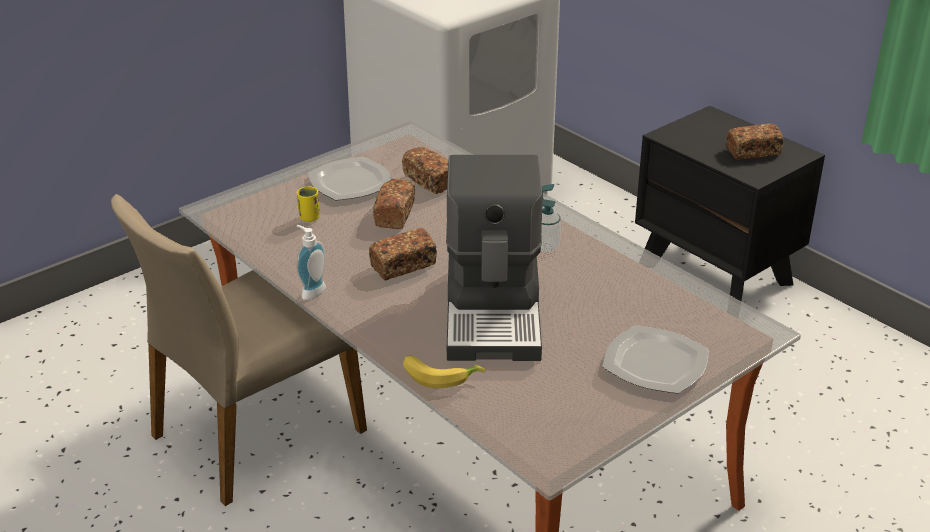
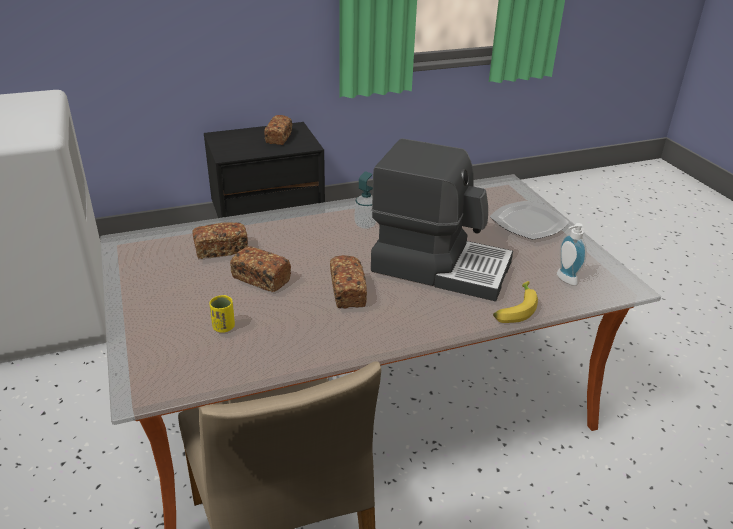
camera: 70 degrees left, 0 degrees up
soap dispenser [297,225,326,300] -> soap dispenser moved to [557,223,587,285]
plate [308,157,392,200] -> none

